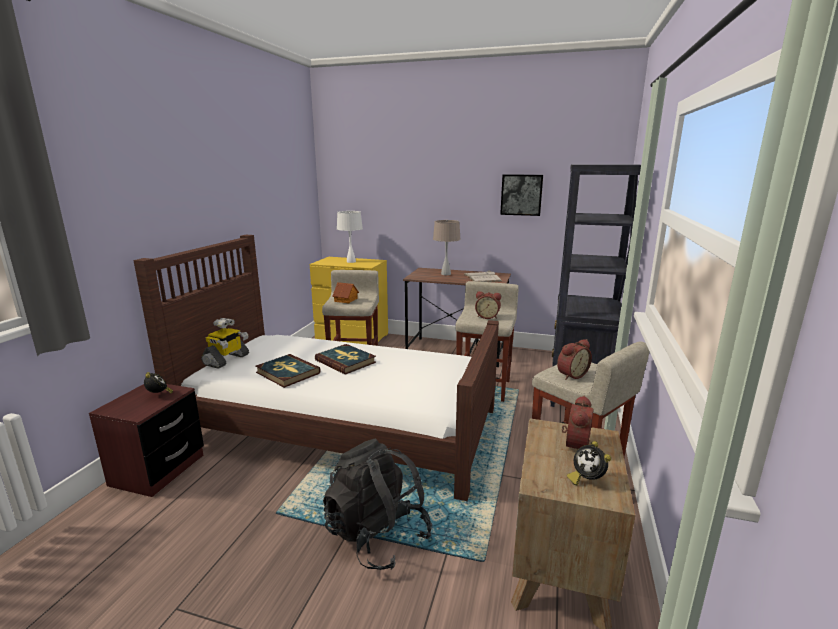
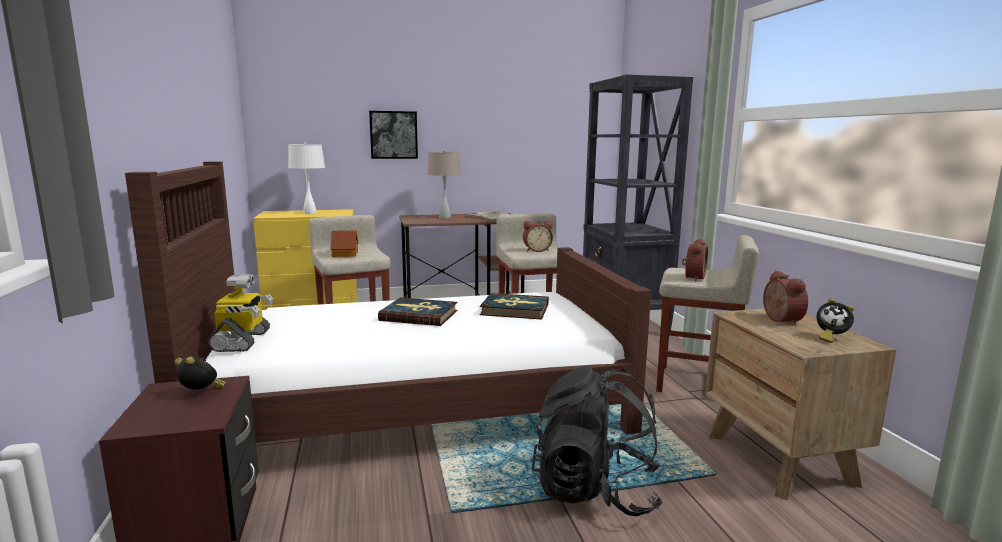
camera: 30 degrees left, 5 degrees down
book [255,354,320,388] -> book moved to [480,293,549,320]
picture [500,174,543,216] -> picture moved to [369,111,418,159]

